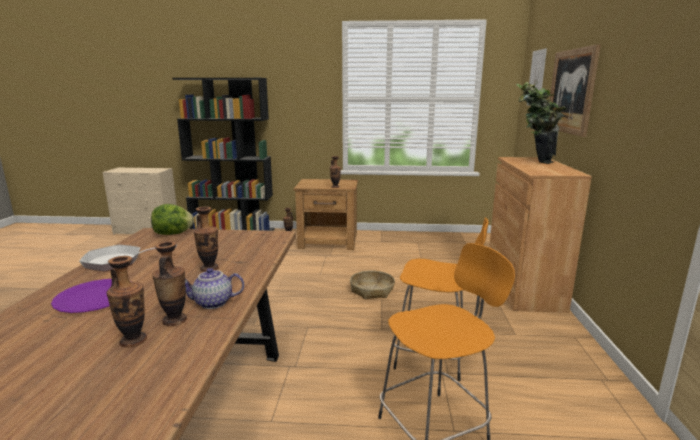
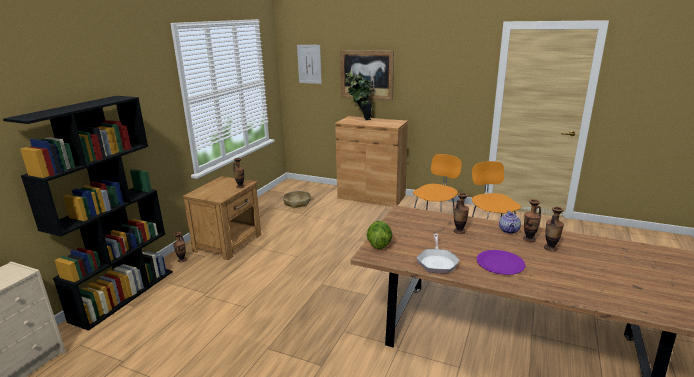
camera: 70 degrees left, 5 degrees up
basket [350,270,395,300] -> basket moved to [283,191,311,208]

